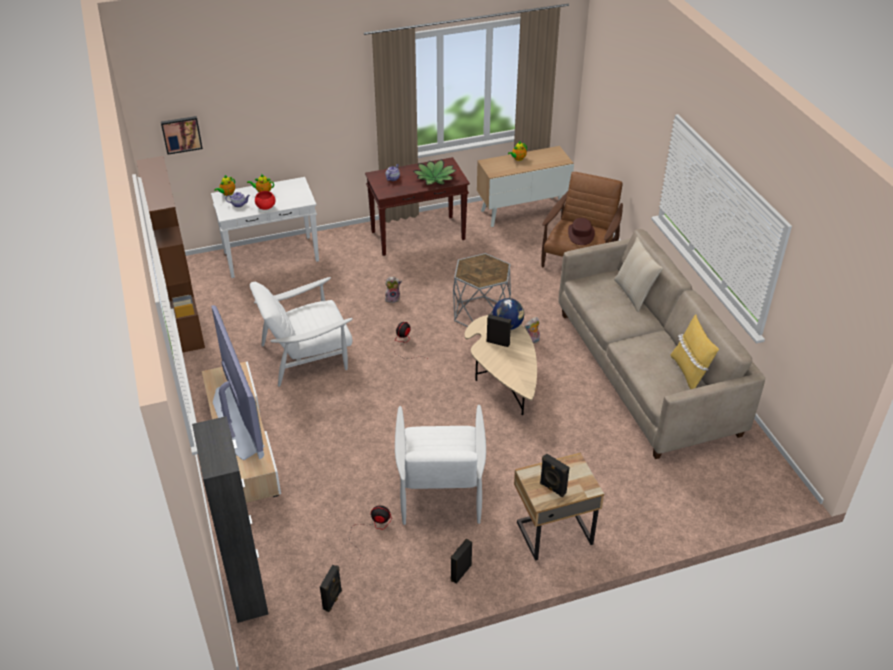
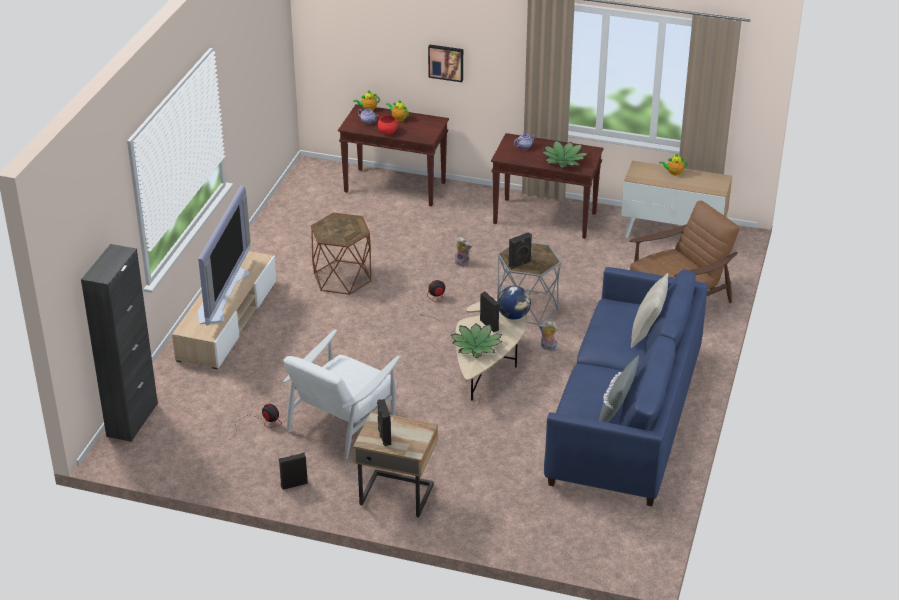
camera: 35 degrees right, 5 degrees down
brown bookcase [136,156,205,353] -> none
picture [161,116,203,155] -> picture moved to [428,44,463,82]
white console table [211,177,319,278] -> brown console table [338,104,449,206]
white armchair [250,277,353,387] -> brown side table [311,212,372,295]
black speaker [320,565,342,612] -> black speaker moved to [509,232,532,269]
beige sofa [558,229,765,459] -> blue sofa [544,267,708,506]
brown hat [568,218,595,245] -> none
yellow pillow [671,315,719,389] -> grey pillow [599,355,639,423]
none -> potted plant [451,323,502,358]

